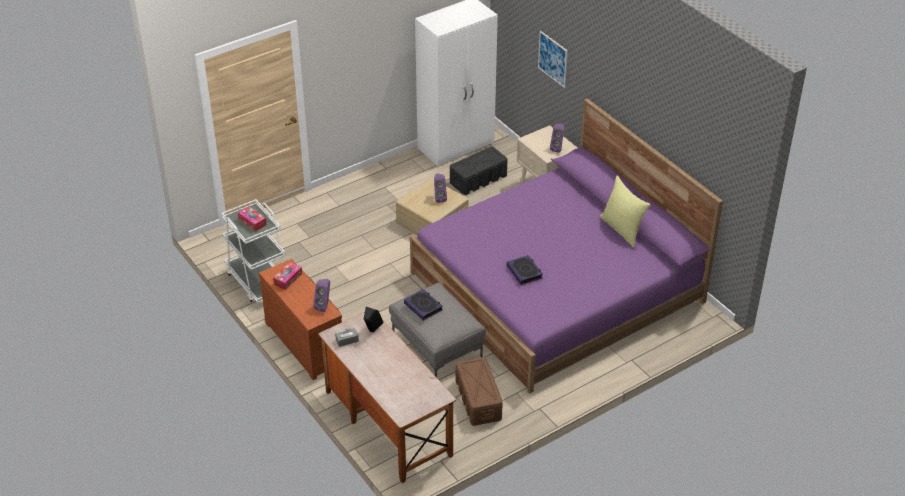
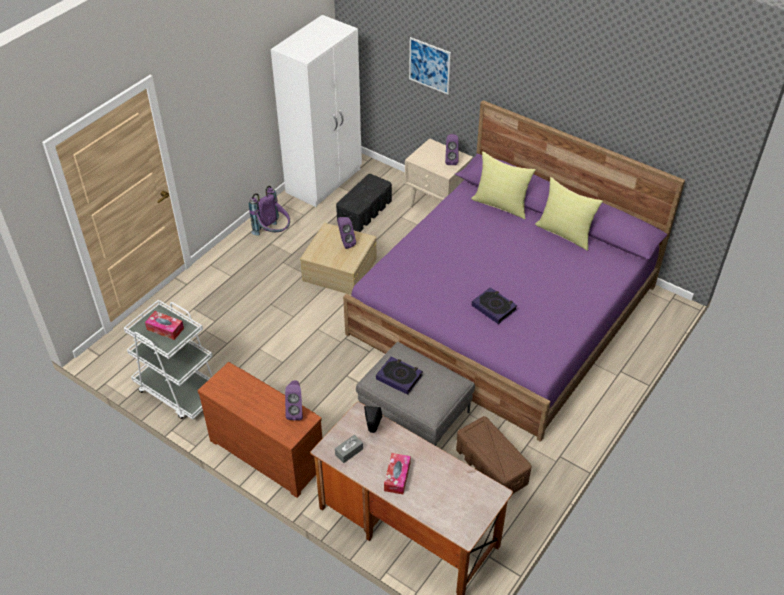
camera: 20 degrees left, 5 degrees up
tissue box [273,262,302,290] -> tissue box moved to [384,453,411,494]
none -> purple backpack [249,186,290,235]
none -> yellow pillow [471,151,536,219]

